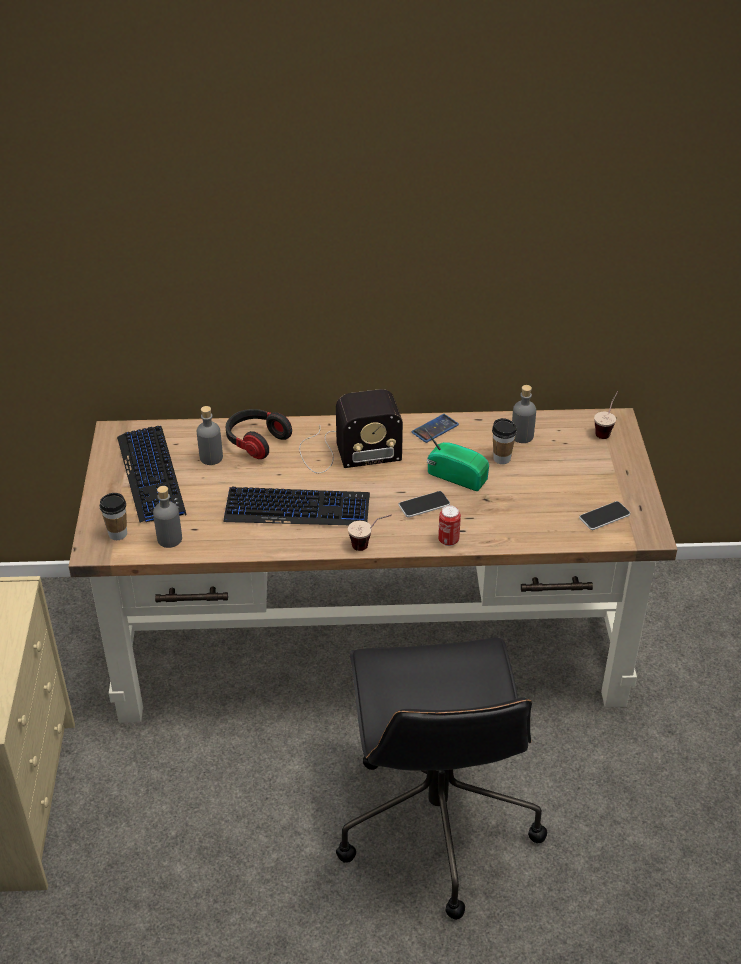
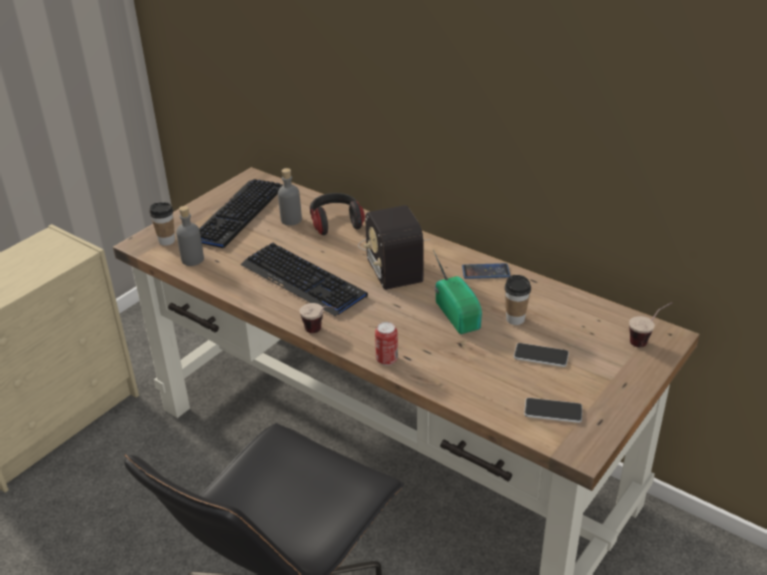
camera: 40 degrees right, 5 degrees down
radio [299,389,403,473] -> radio turned 45 degrees clockwise [358,205,430,290]
phone [399,491,450,518] -> phone moved to [514,343,569,367]
grey bottle [512,385,536,443] -> none

